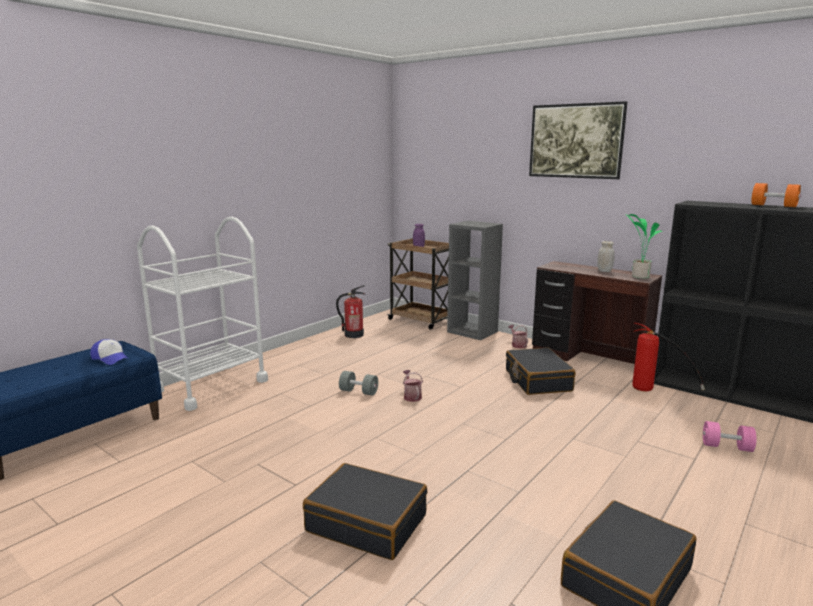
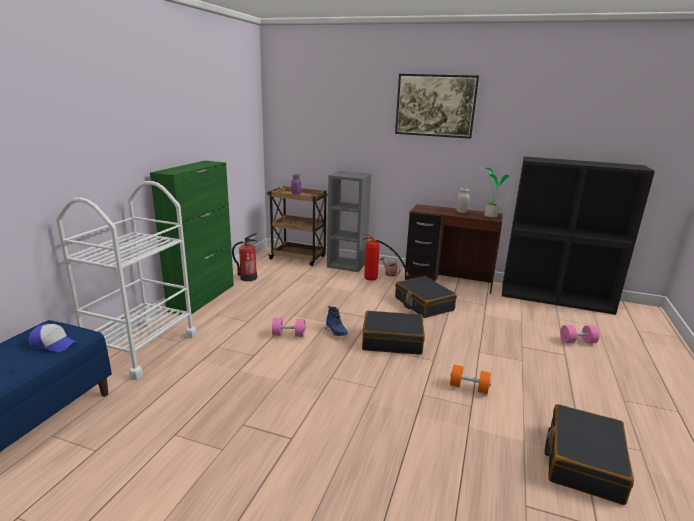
camera: 20 degrees left, 5 degrees up
black suitcase [303,463,427,560] -> black suitcase moved to [362,311,425,355]
grey dumbbell [339,371,378,396] -> pink dumbbell [272,318,306,337]
watering can [403,370,423,402] -> blue boot [325,306,348,336]
fire extinguisher [632,323,705,391] -> fire extinguisher moved to [363,234,409,281]
orange dumbbell [751,183,801,207] -> orange dumbbell moved to [450,365,491,394]
none -> green cabinet [150,161,234,315]

